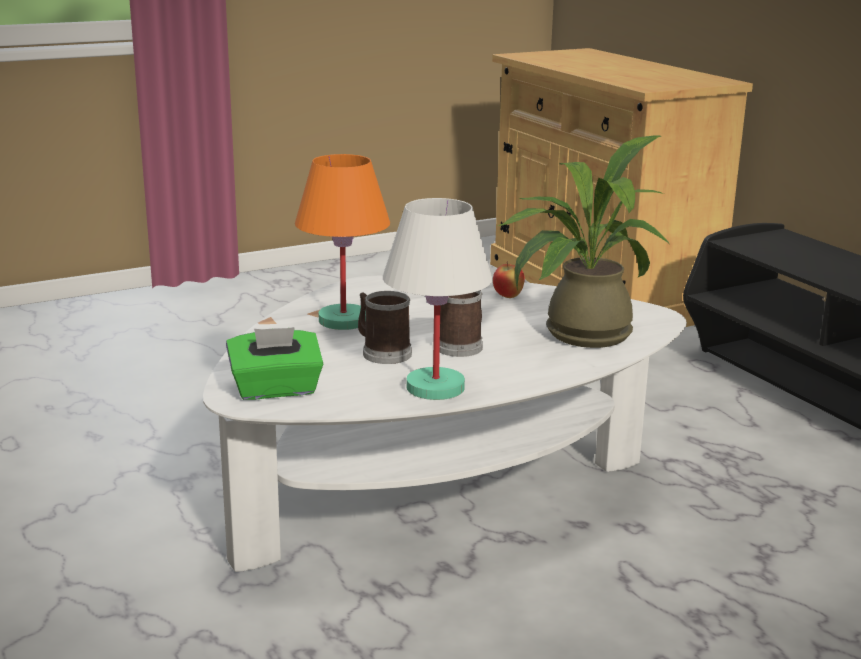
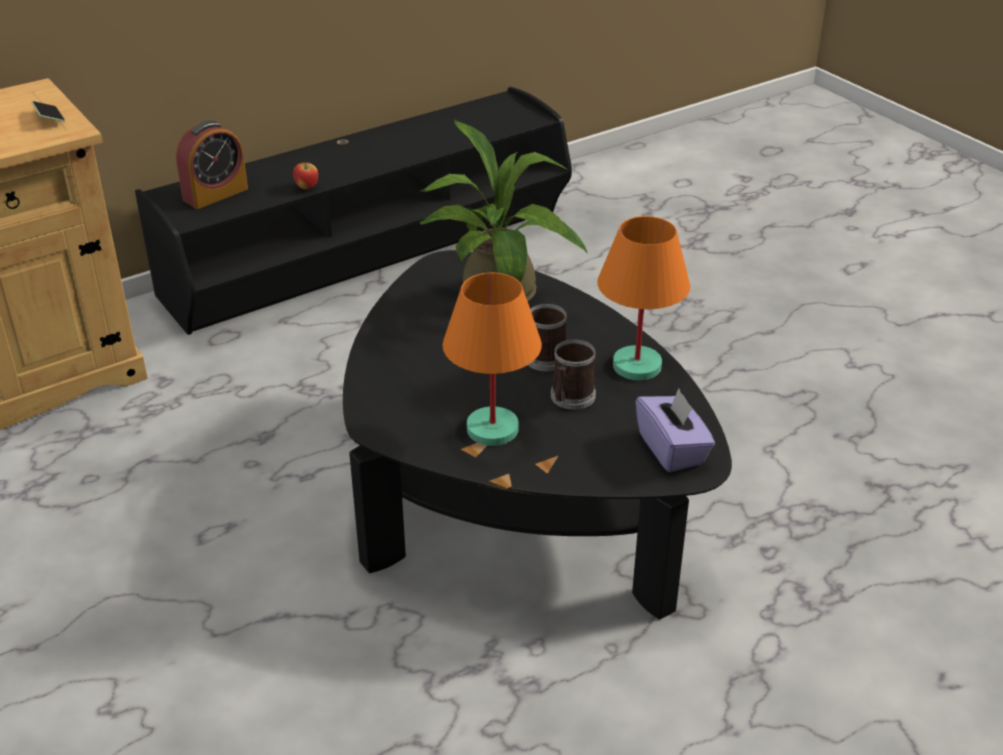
camera: 95 degrees left, 15 degrees up
white coffee table [203,276,687,572] -> black coffee table [343,250,732,620]
green tissue box [226,327,323,400] -> purple tissue box [635,388,715,472]
white table lamp [383,198,492,400] -> orange table lamp [597,216,690,380]
apple [493,261,525,298] -> apple moved to [293,161,318,189]
none -> phone [31,101,65,122]
none -> alarm clock [176,121,248,209]

